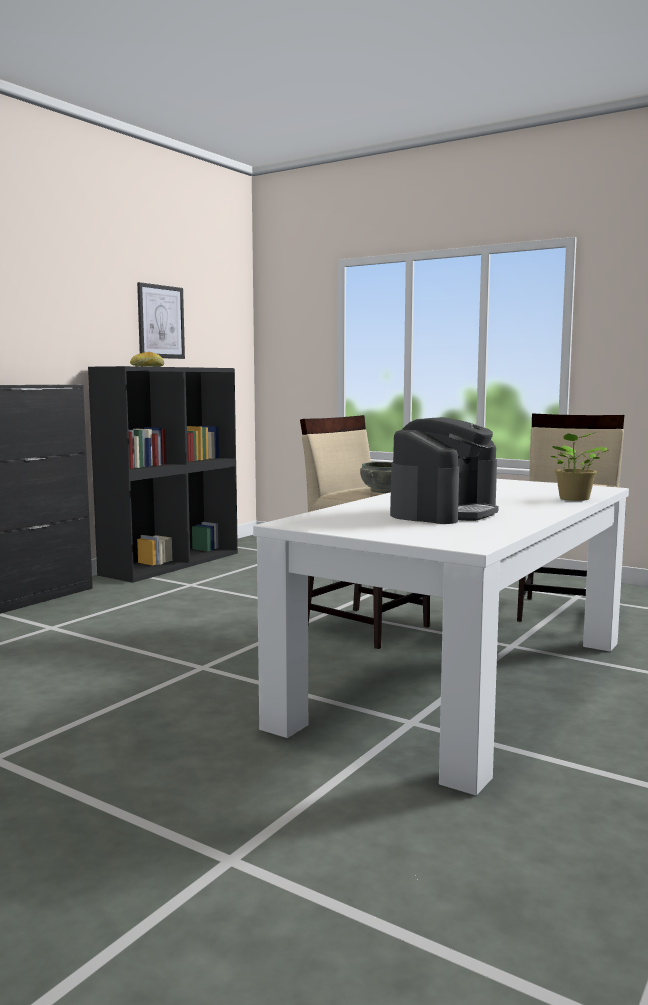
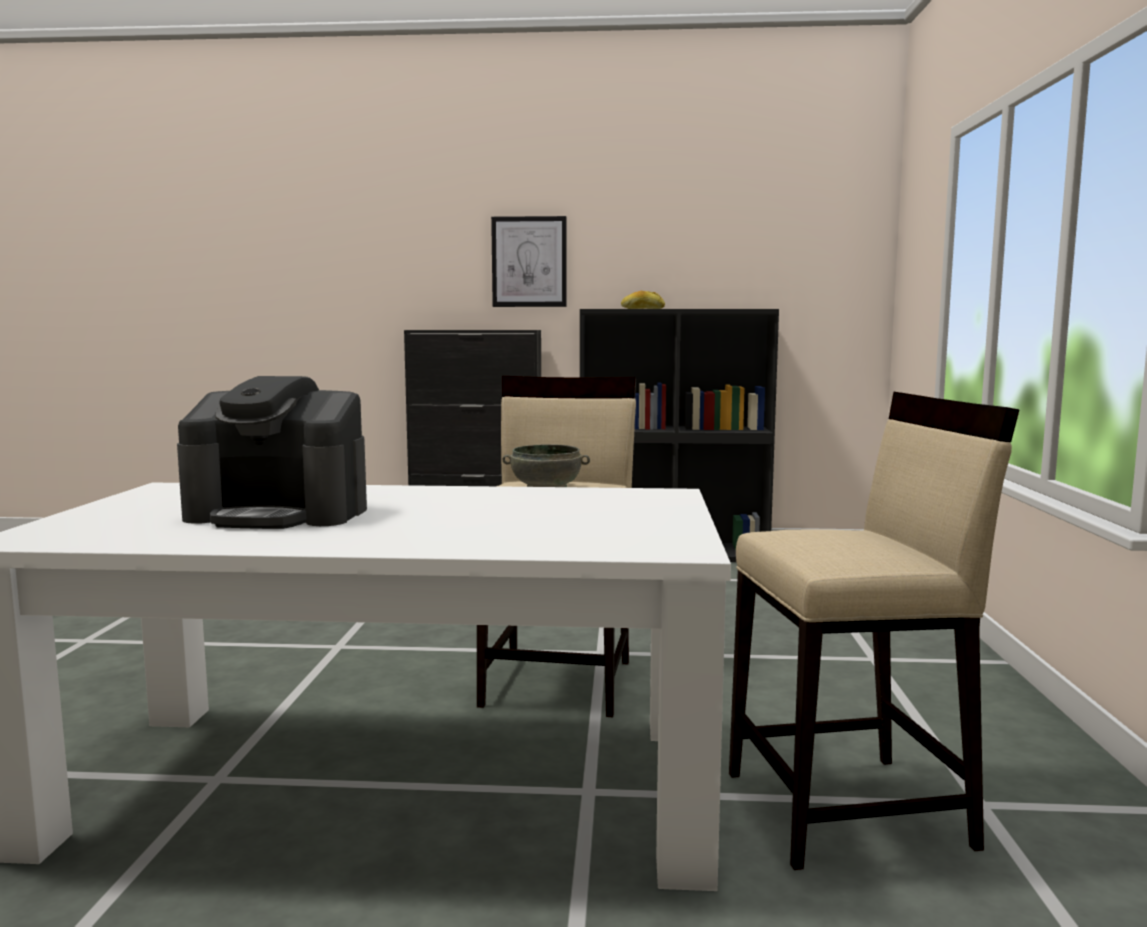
camera: 60 degrees right, 0 degrees up
picture [137,282,185,359] -> picture moved to [491,216,567,307]
potted plant [551,432,609,501] -> none

